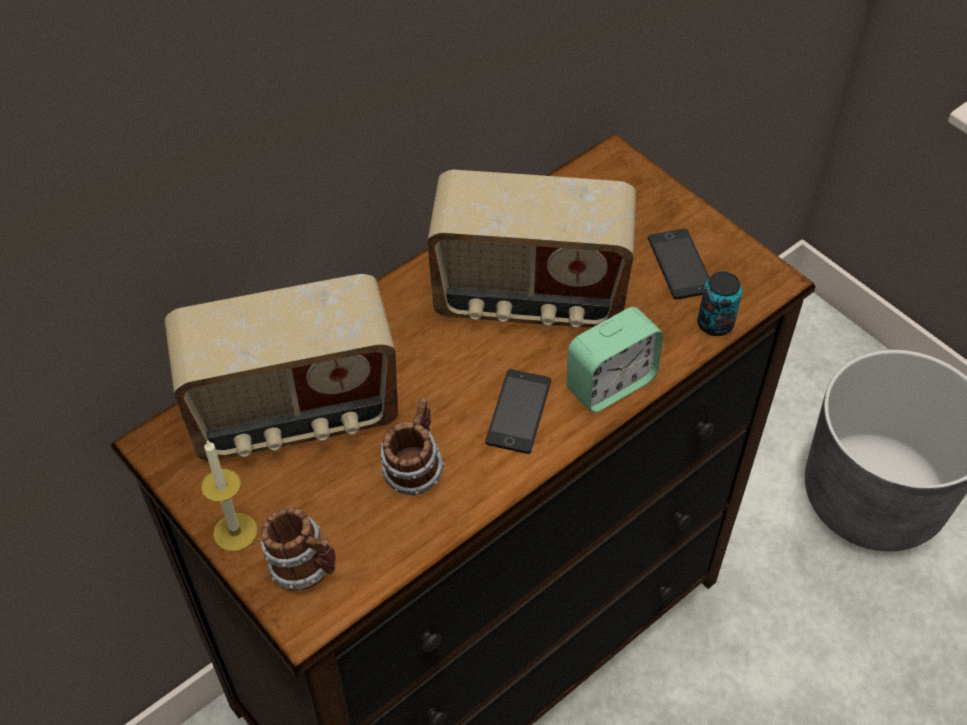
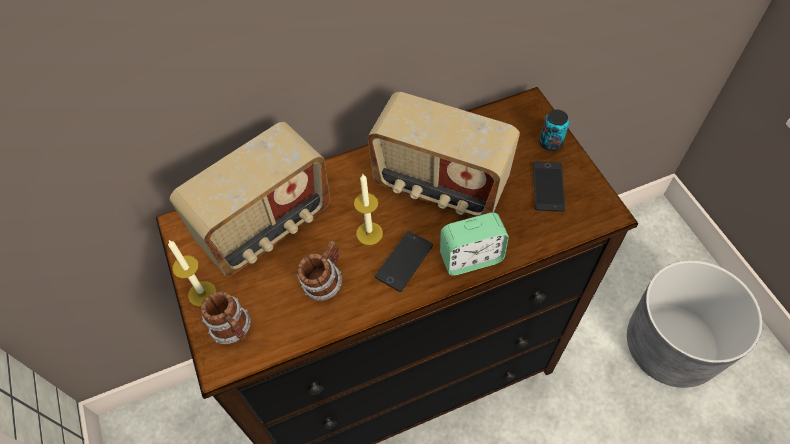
camera: 20 degrees right, 5 degrees up
radio [165,274,398,461] -> radio turned 45 degrees counterclockwise [169,122,330,276]
can [697,271,742,336] -> can moved to [539,110,569,151]
none -> candle [354,174,383,245]

